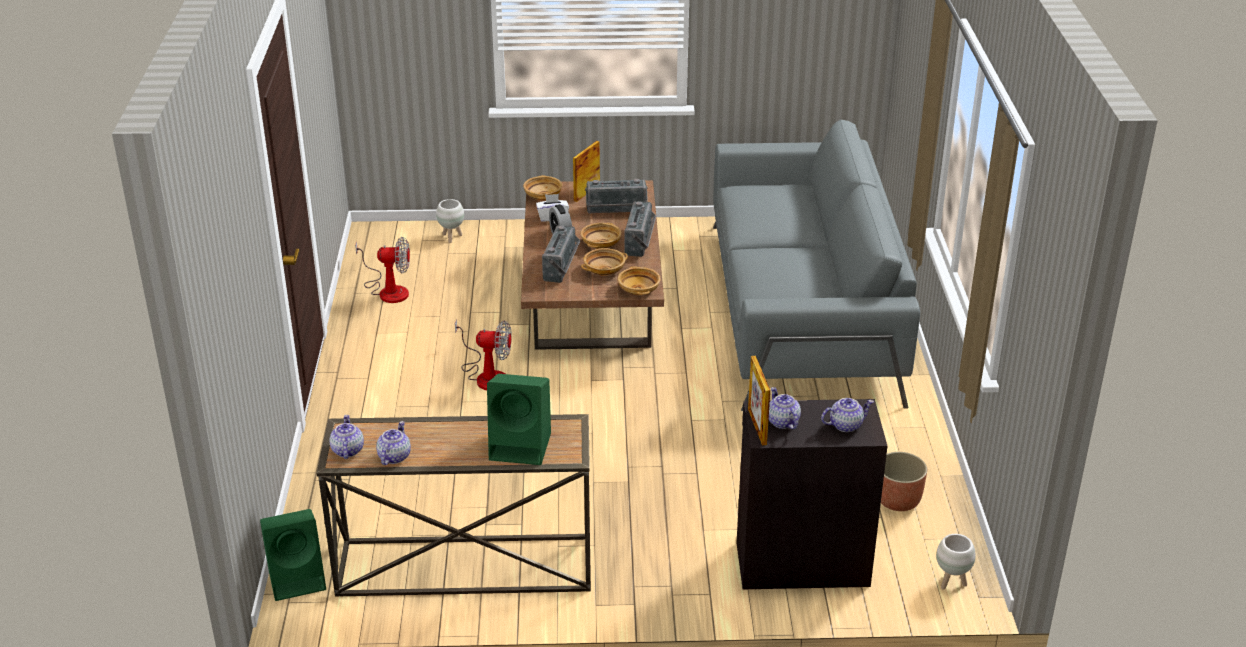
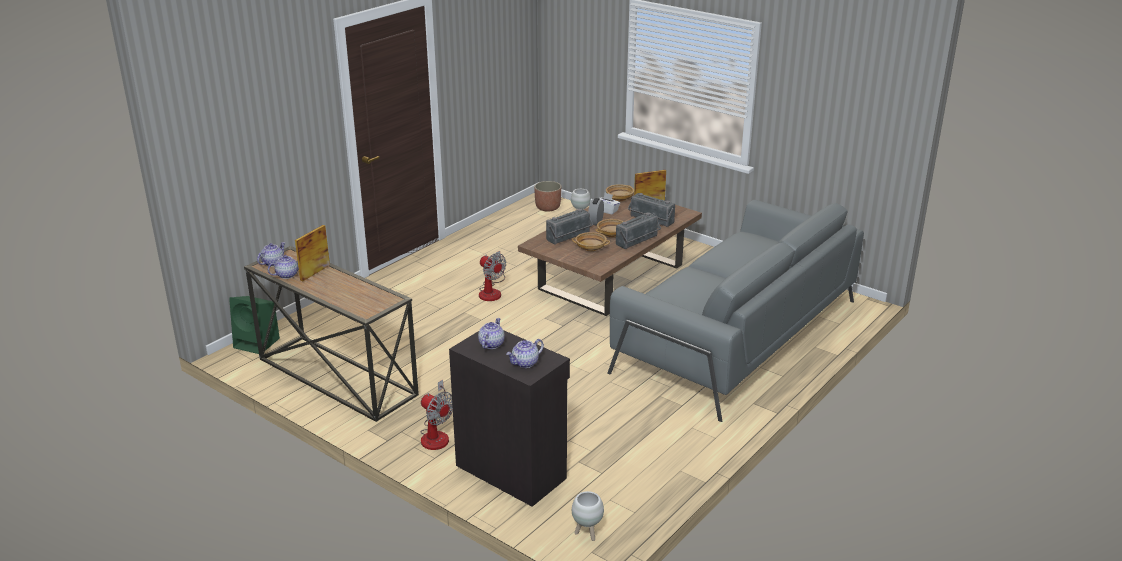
camera: 40 degrees right, 5 degrees down
fan [355,237,410,303] -> fan moved to [421,380,453,450]
green speaker [487,374,551,465] -> none
beige bowl [617,266,661,295] -> none
picture frame [748,356,770,445] -> picture frame moved to [295,225,330,281]
teapot [821,398,874,432] -> teapot turned 120 degrees clockwise [506,339,544,368]
planter [881,452,927,511] -> planter moved to [534,181,561,212]

